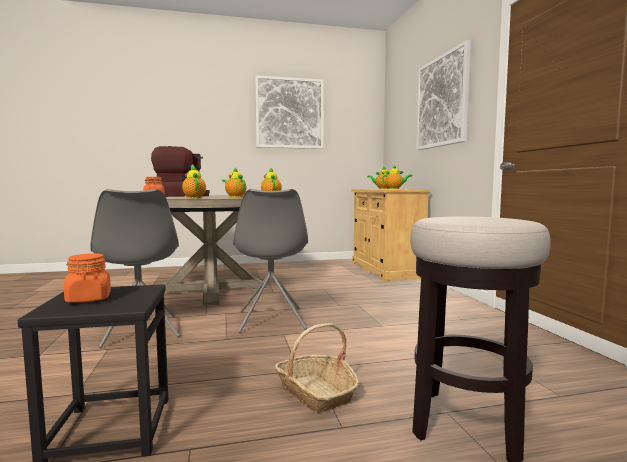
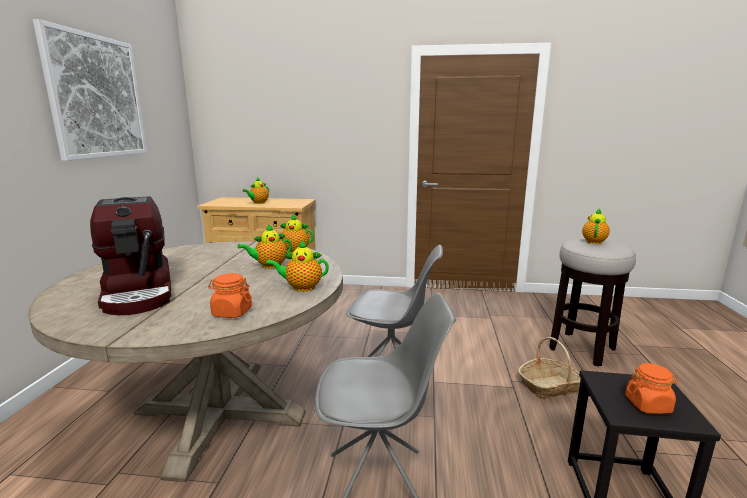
camera: 70 degrees left, 10 degrees up
coffee machine [151,146,210,197] -> coffee machine turned 150 degrees clockwise [90,196,171,315]
teapot [382,165,412,189] -> teapot moved to [582,208,610,244]
picture [416,40,471,150] -> none

